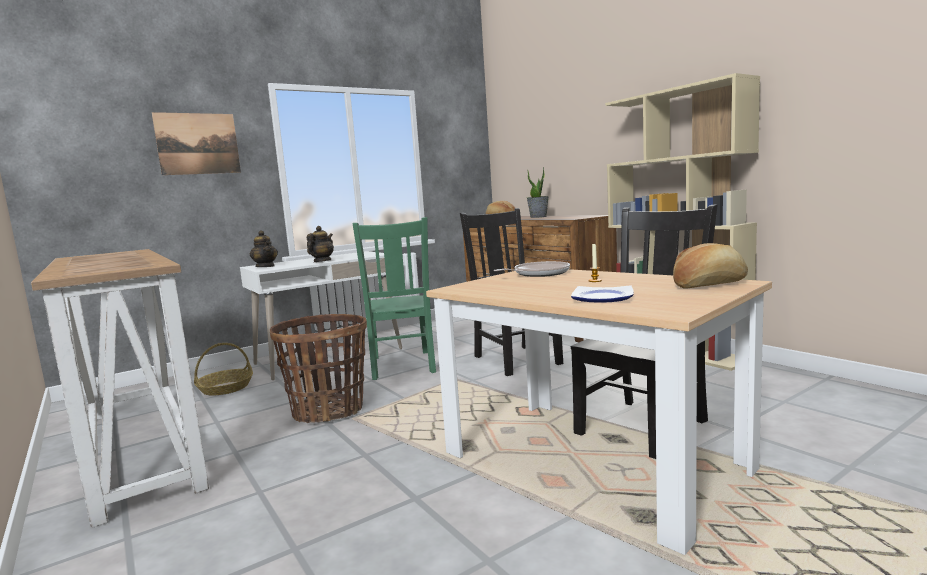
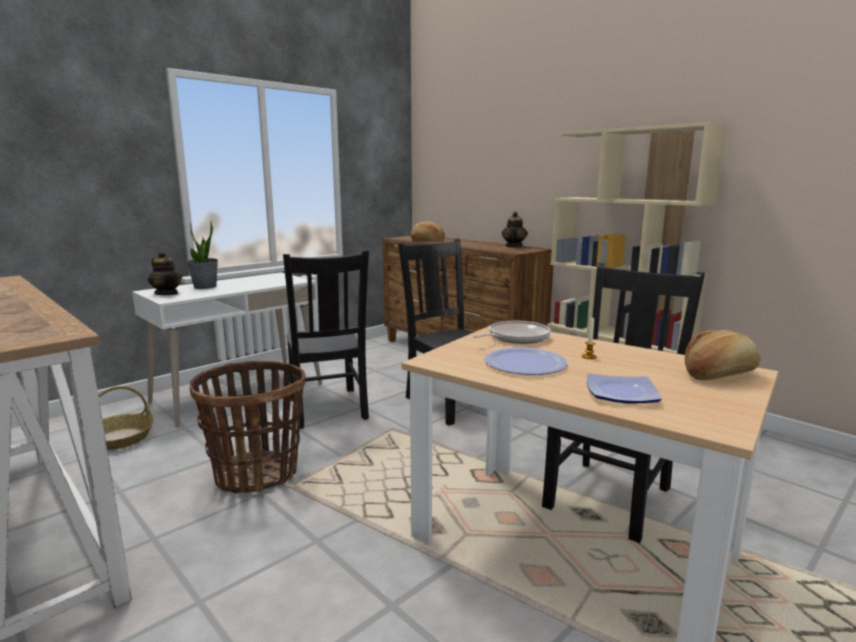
camera: 10 degrees left, 5 degrees up
picture [152,112,241,175] -> none
teapot [307,226,334,262] -> teapot moved to [502,212,528,247]
green chair [352,217,436,380] -> black chair [283,251,369,429]
potted plant [527,167,549,218] -> potted plant moved to [187,221,218,289]
none -> plate [484,347,568,375]

